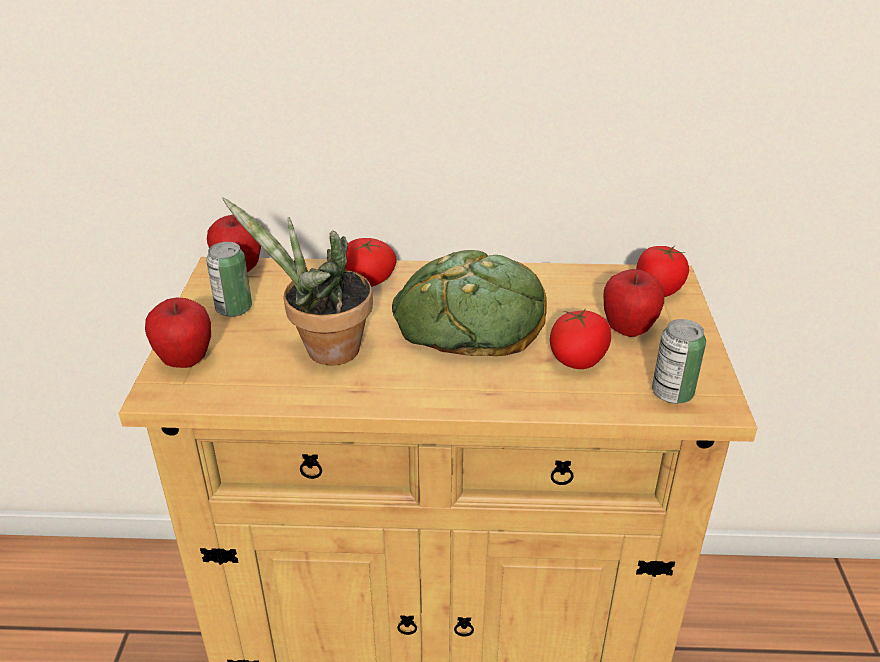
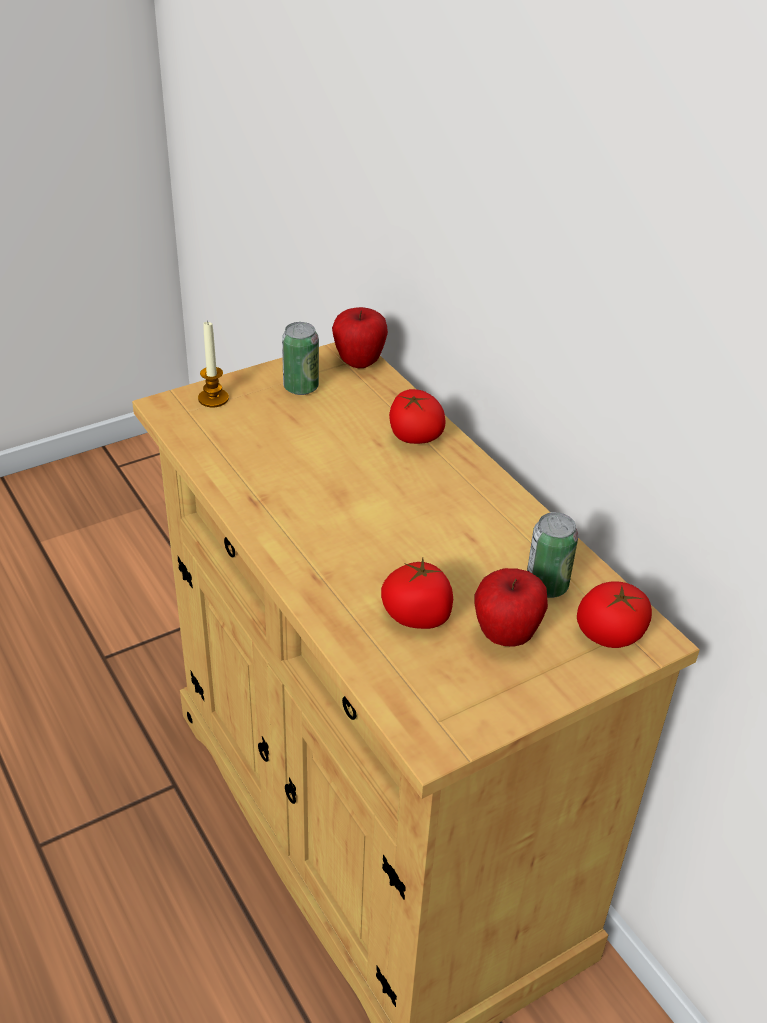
camera: 55 degrees right, 5 degrees up
apple [145,297,211,368] -> candle [198,320,229,407]
potted plant [222,197,373,365] -> none
bread [392,250,547,356] -> none
can [652,319,706,404] -> can moved to [527,512,578,598]

